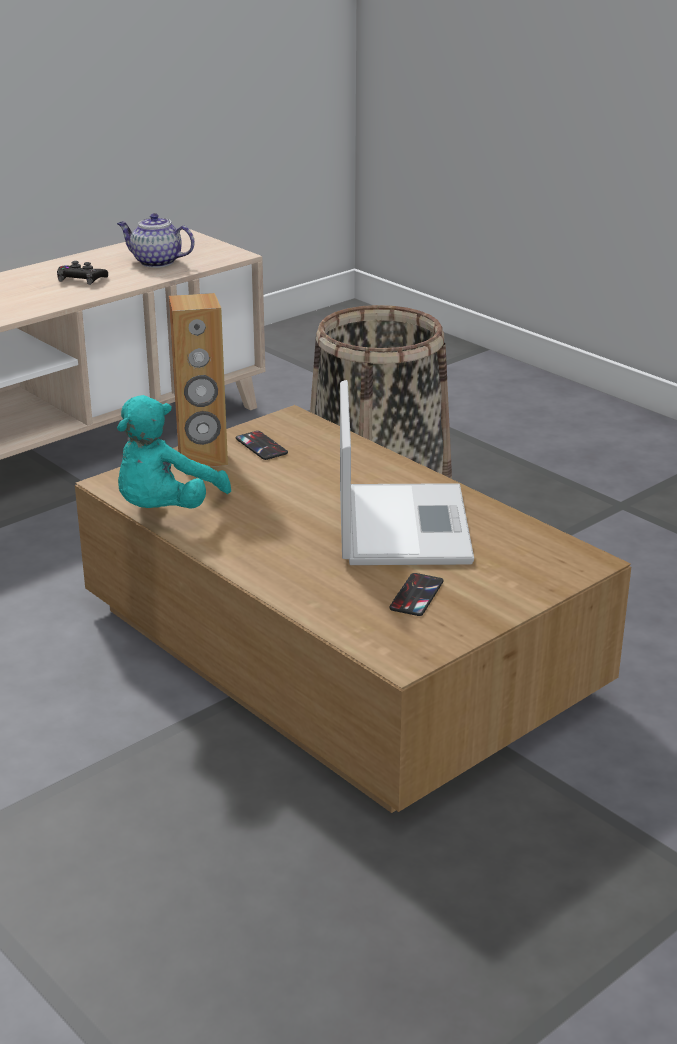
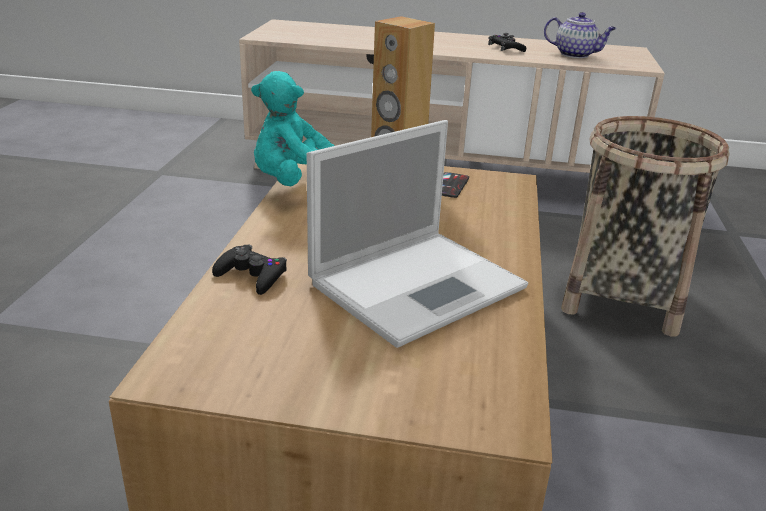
camera: 50 degrees right, 0 degrees up
teapot [117,213,194,268] -> teapot turned 135 degrees clockwise [544,12,616,58]
phone [389,573,443,616] -> none
none -> black game controller [212,245,287,295]

